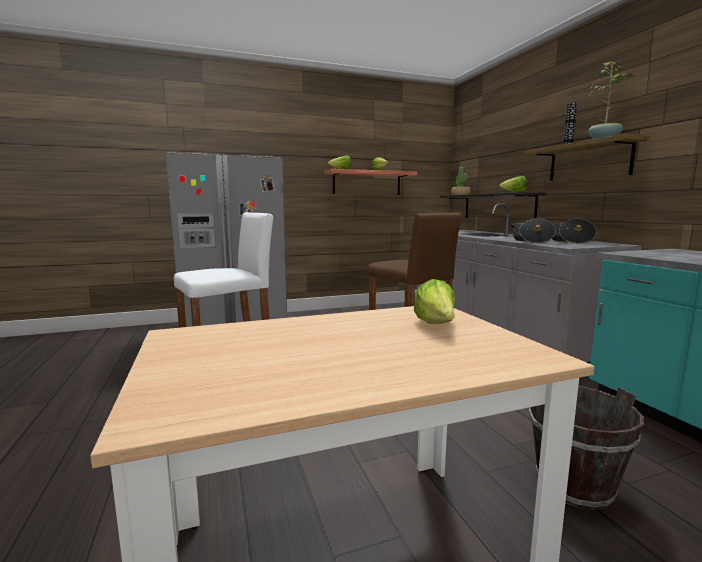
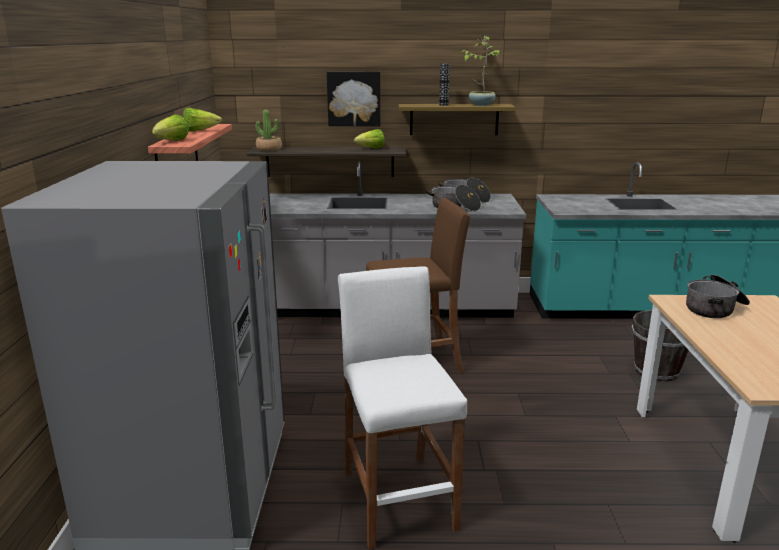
camera: 70 degrees left, 10 degrees up
lettuce [414,279,456,324] -> cooking pot [686,275,750,318]
none -> picture [327,72,380,126]

